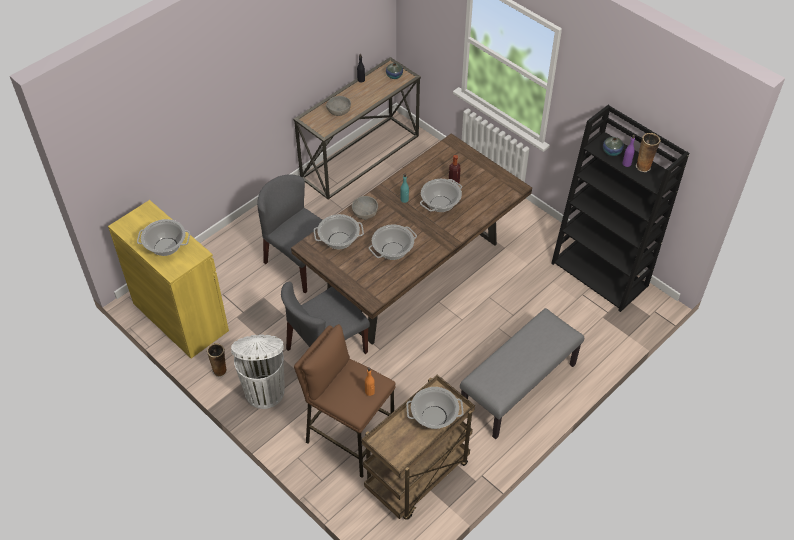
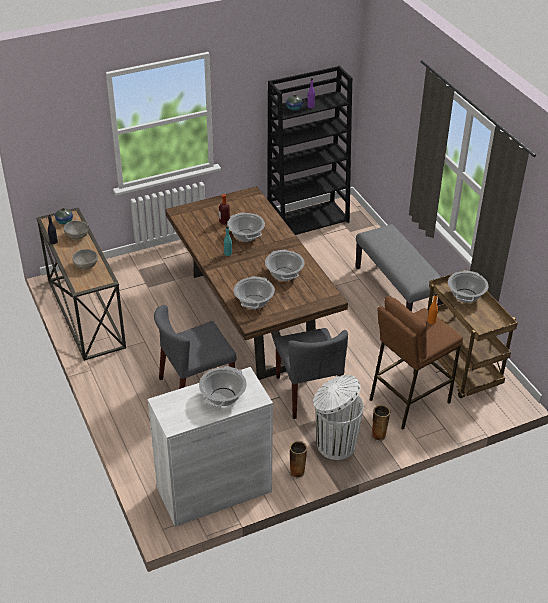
camera: 70 degrees left, 10 degrees down
yellow cabinet [108,200,229,358] -> white cabinet [147,367,273,527]
grey bowl [352,196,378,220] -> grey bowl moved to [64,220,88,239]
vase [636,133,661,172] -> vase moved to [372,405,390,441]

